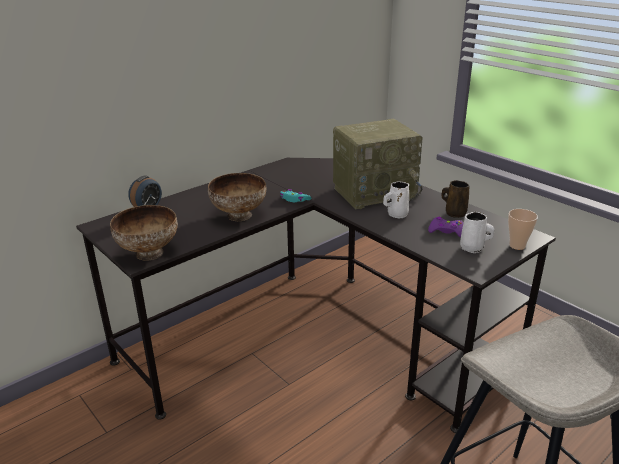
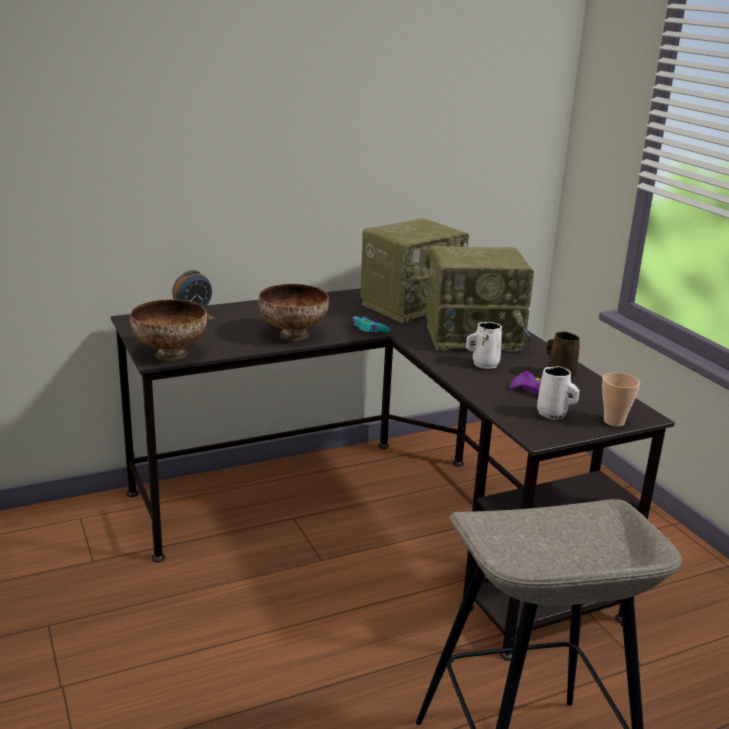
camera: 15 degrees right, 5 degrees down
none -> radio [360,218,469,324]

